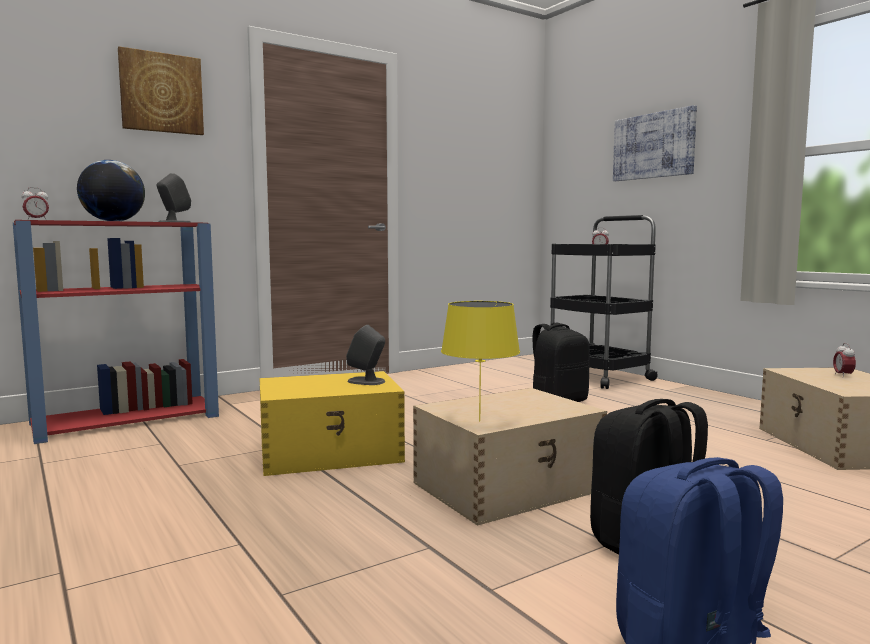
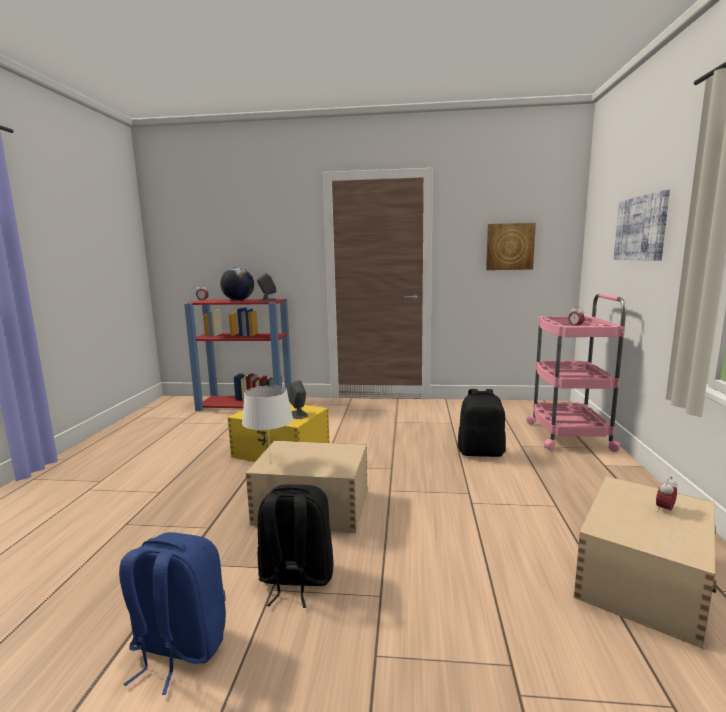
camera: 40 degrees right, 5 degrees up
picture [118,46,204,135] -> picture moved to [486,223,536,270]
yellow table lamp [441,301,520,421] -> white table lamp [242,386,293,463]
black cart [550,215,658,389] -> pink cart [526,293,626,452]

